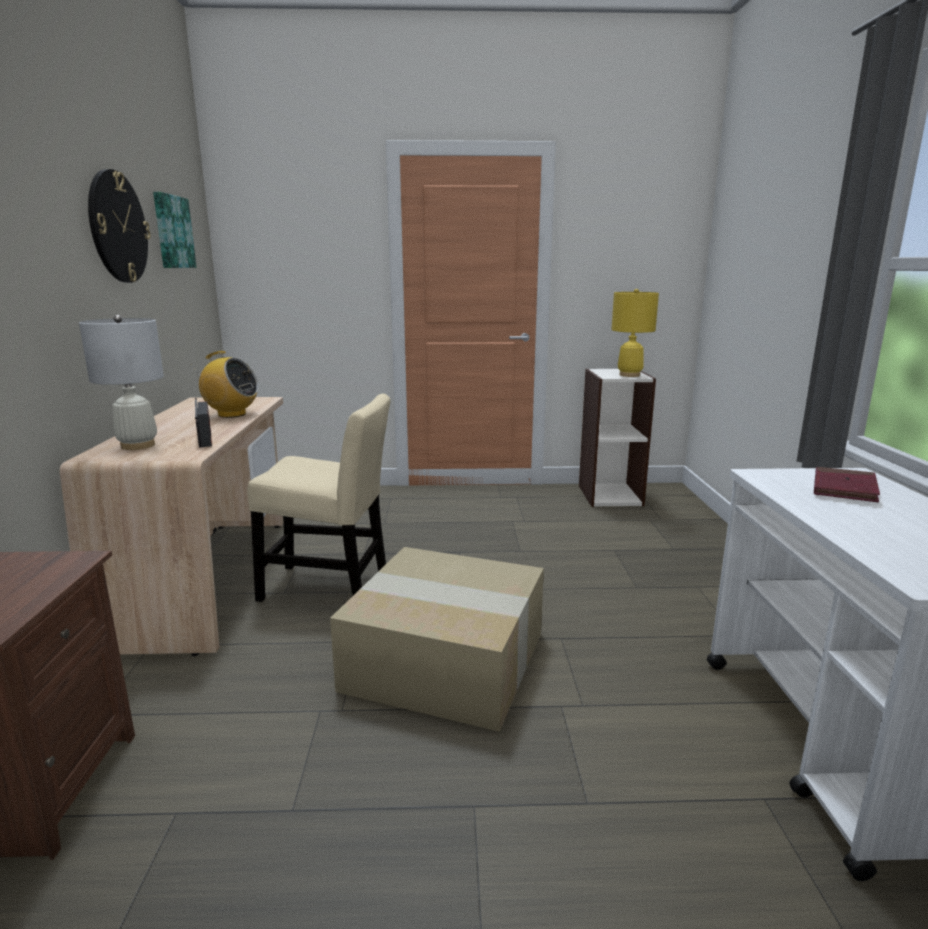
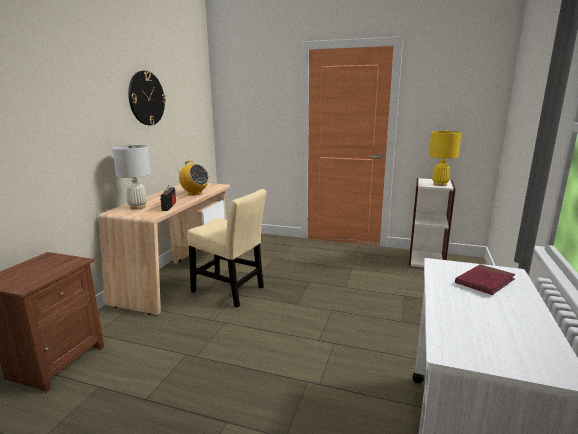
camera: 20 degrees right, 0 degrees up
picture [153,192,197,268] -> none
cardboard box [330,547,544,732] -> none

